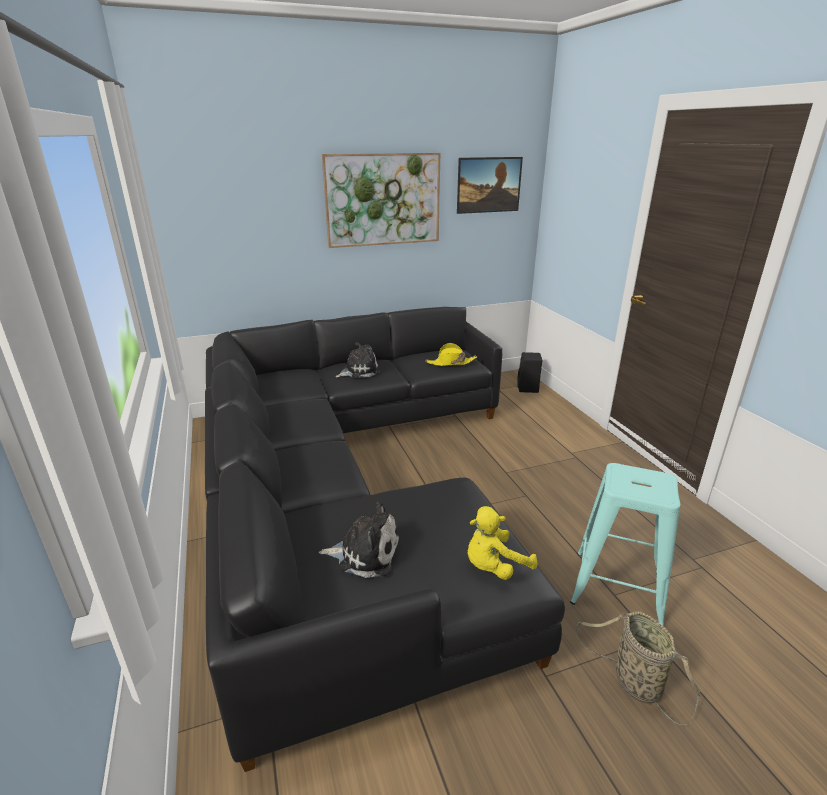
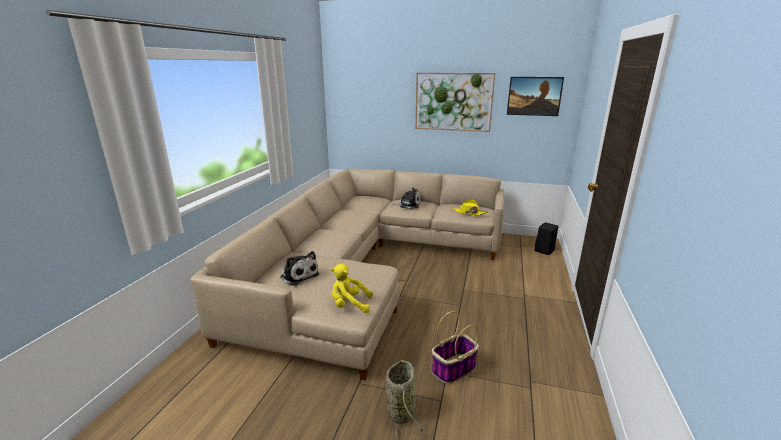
camera: 35 degrees right, 5 degrees down
black sofa [205,307,565,772] -> beige sofa [190,168,504,380]
turquoise stool [570,463,680,627] -> basket [432,311,479,384]

